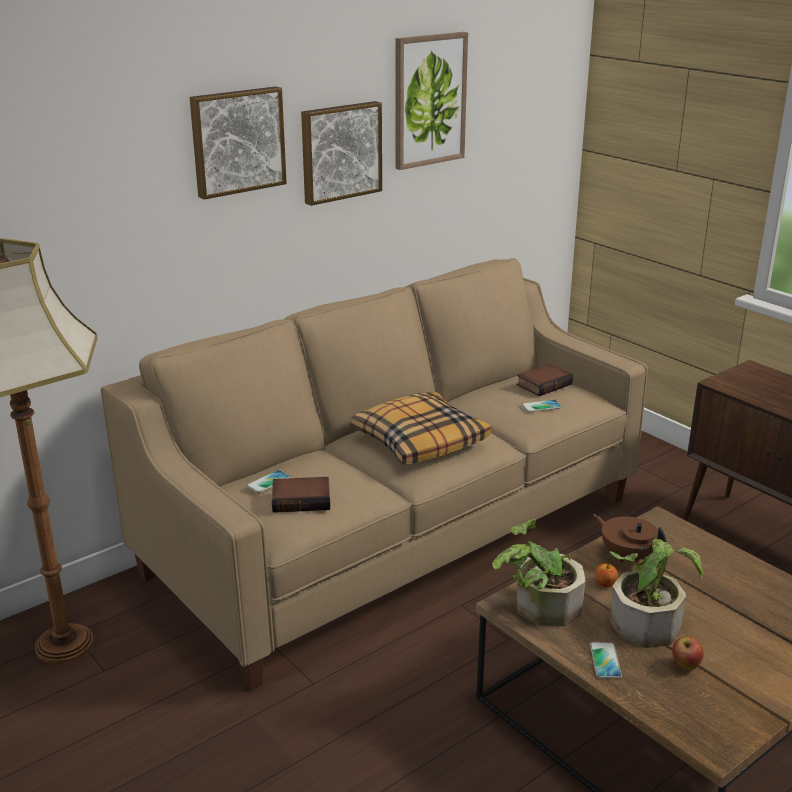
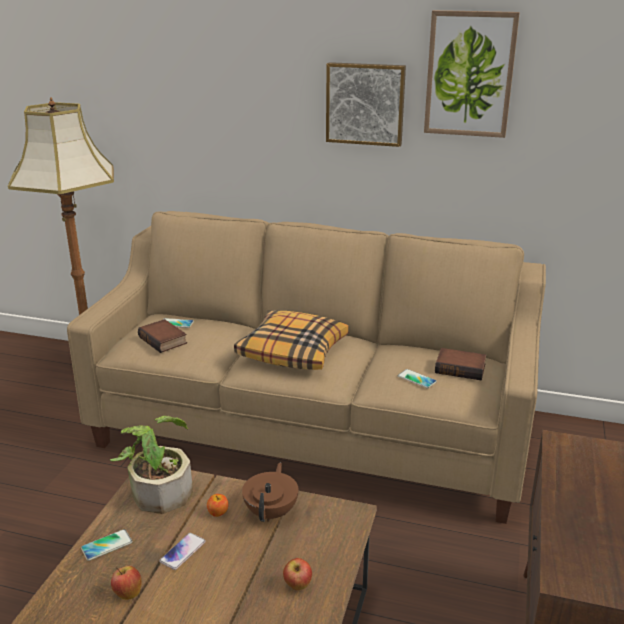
camera: 55 degrees right, 0 degrees up
picture [190,86,287,200] -> none
potted plant [610,539,703,648] -> phone [159,533,206,570]
none -> apple [283,558,312,590]

